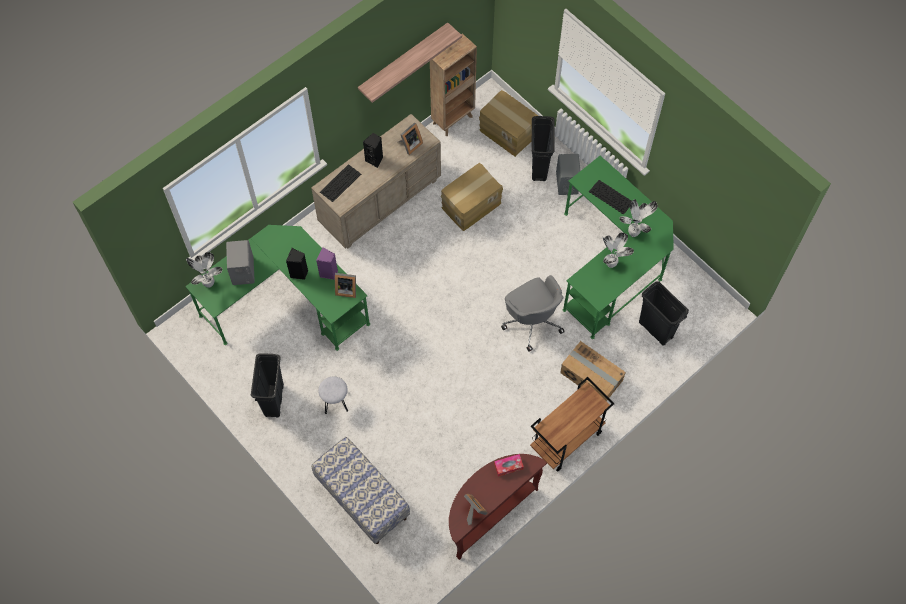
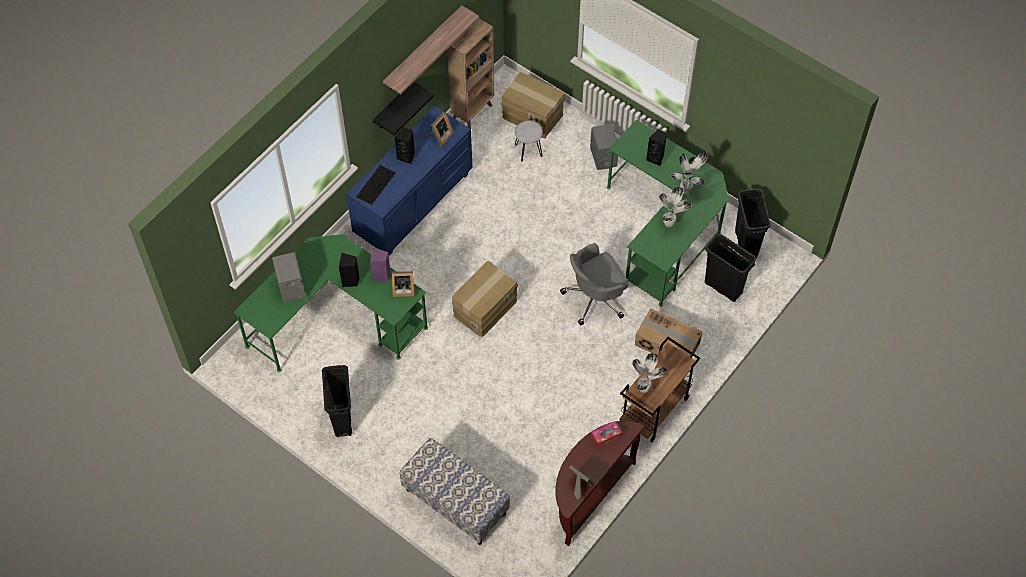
camera: 10 degrees left, 5 degrees down
potted plant [186,252,222,288] -> potted plant moved to [632,353,667,393]
beige dresser [311,114,441,249] -> blue dresser [346,106,472,256]
grey stool [318,377,348,414] -> grey stool moved to [515,121,543,162]
cardboard box [441,163,503,231] -> cardboard box moved to [452,261,518,337]
grey office chair [501,275,565,352] -> grey office chair turned 105 degrees clockwise [560,243,628,325]
black trash can [531,116,555,181] -> black trash can moved to [735,189,771,258]
keyboard [589,180,632,215] -> black speaker [646,129,667,166]
none -> black shelf [373,82,434,136]

